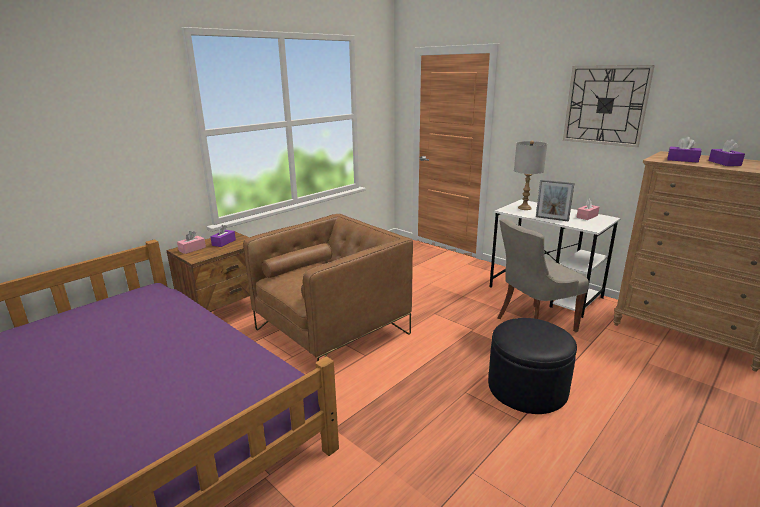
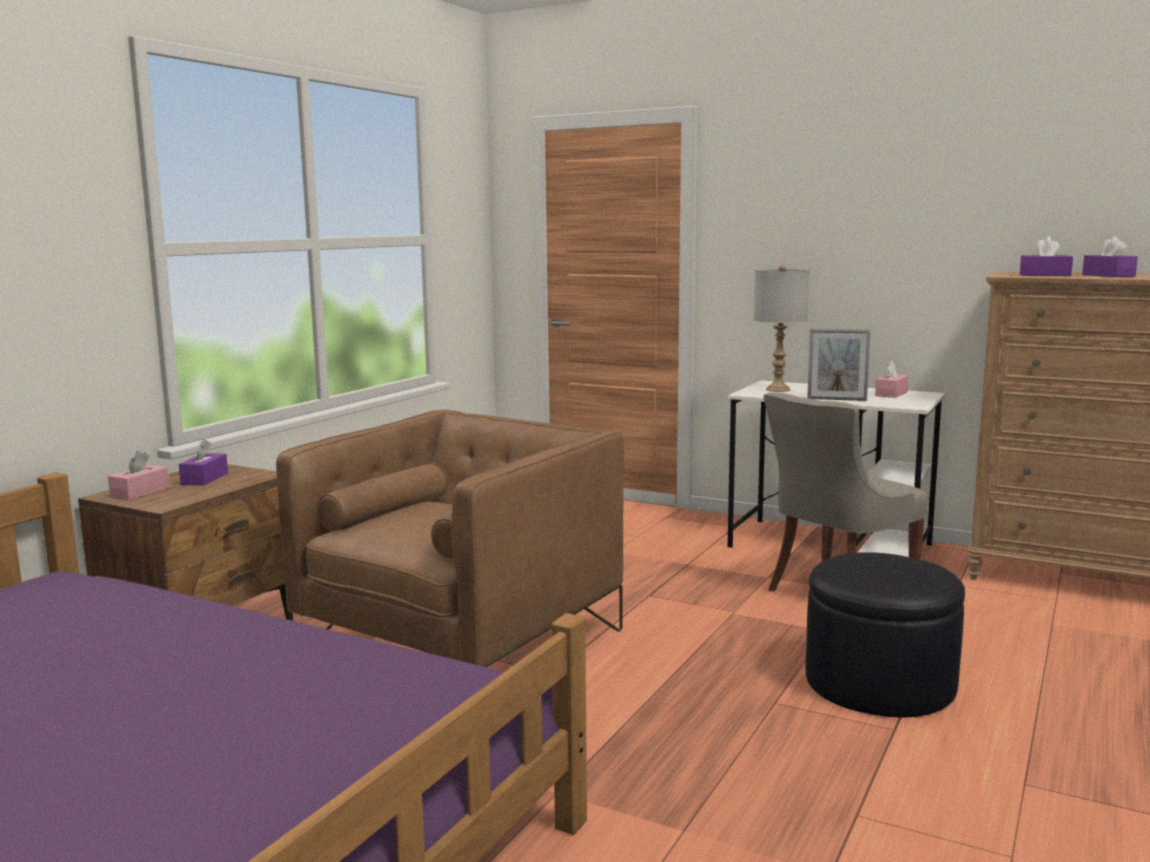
camera: 15 degrees left, 10 degrees down
wall clock [563,65,655,147] -> none

